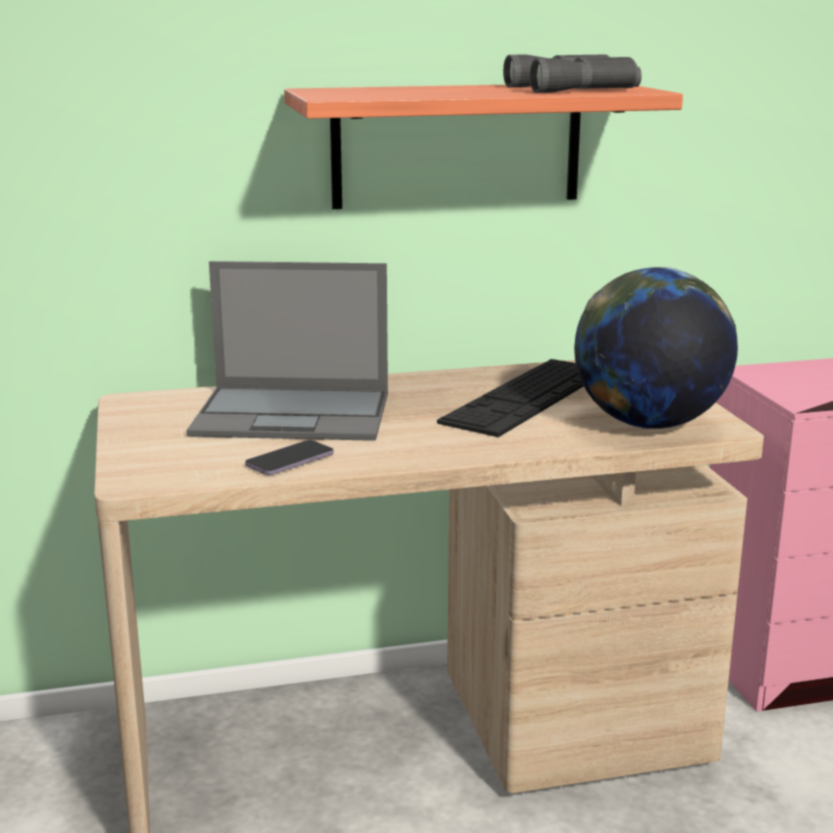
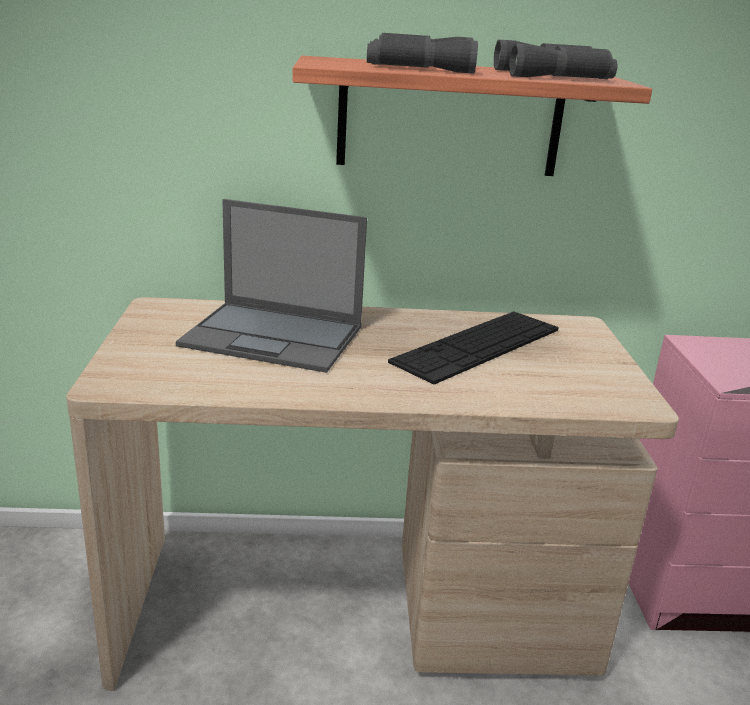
camera: 10 degrees right, 5 degrees up
phone [245,440,334,475] -> none
globe [574,267,738,429] -> none
none -> grey binoculars [367,33,478,74]

